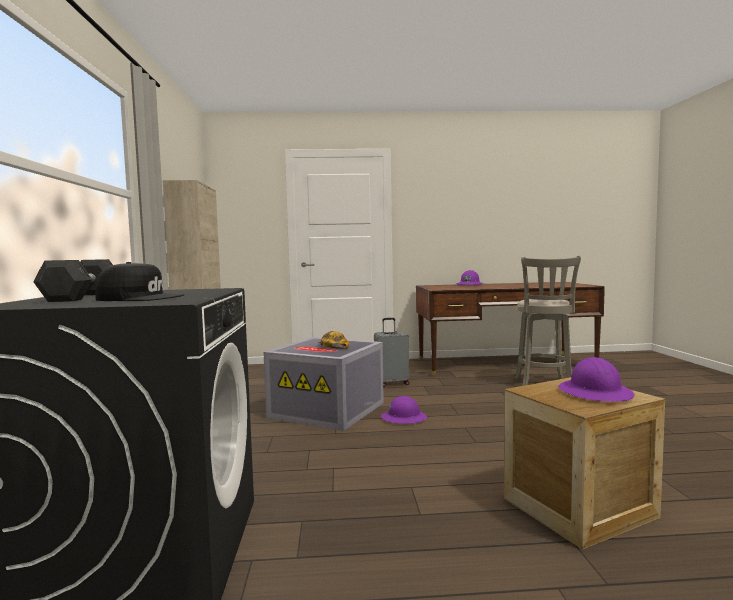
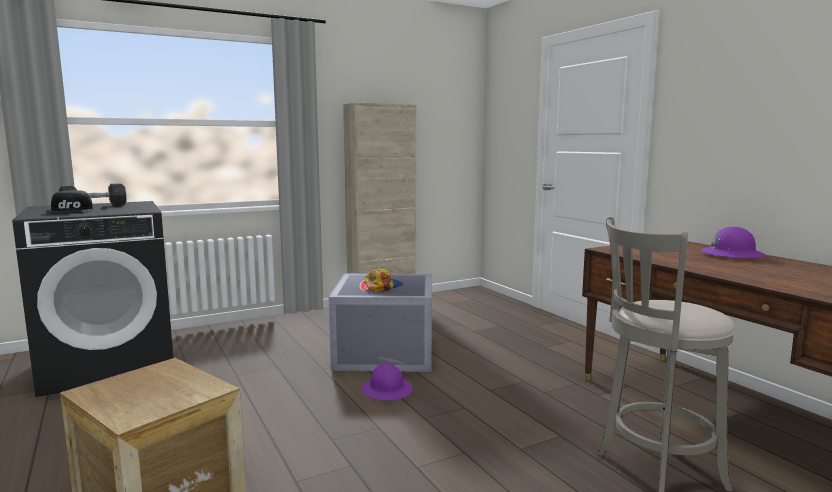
camera: 65 degrees right, 5 degrees up
grey suitcase [374,318,410,387] -> none
purple hard hat [558,357,635,402] -> none

